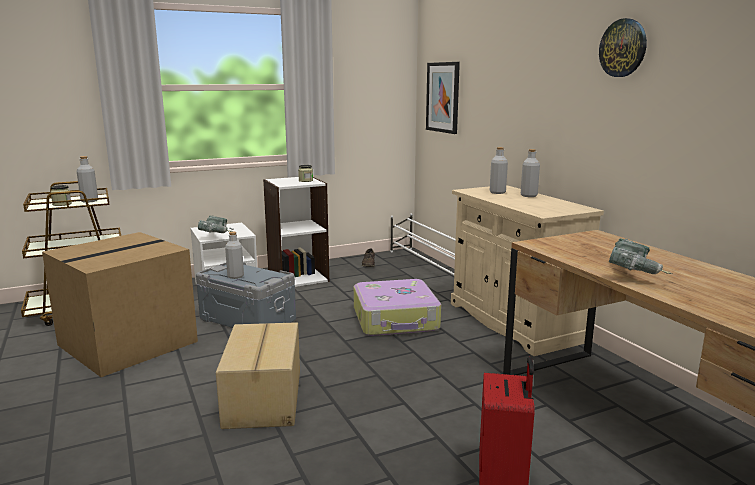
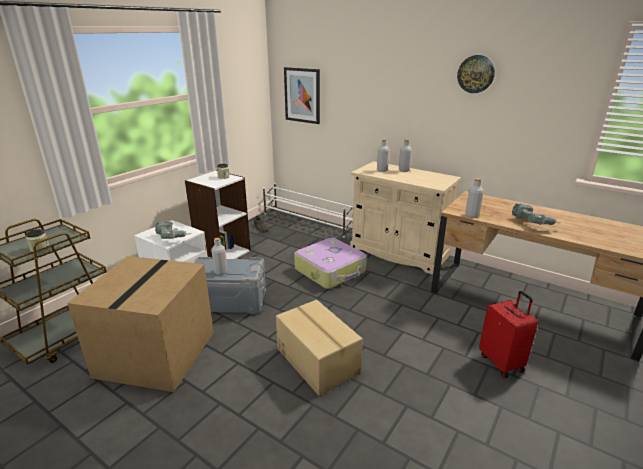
camera: 30 degrees left, 10 degrees up
grey bottle [77,156,98,203] -> grey bottle moved to [465,178,483,218]

